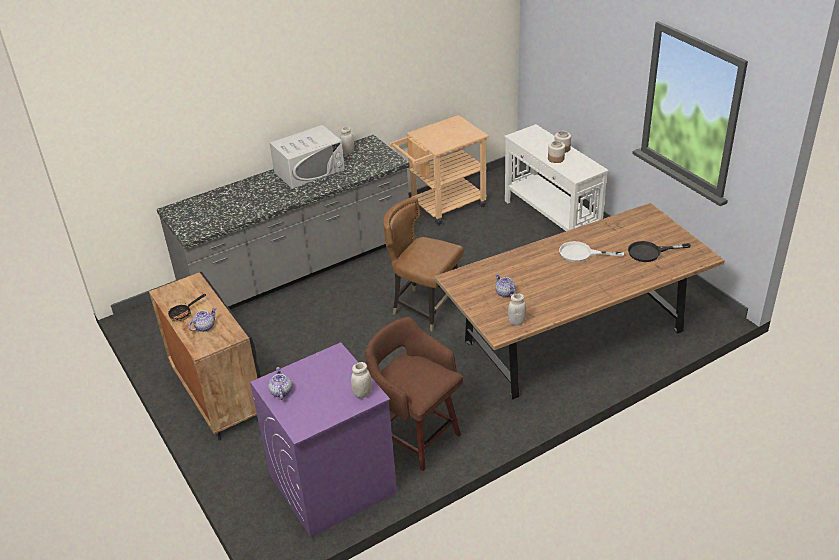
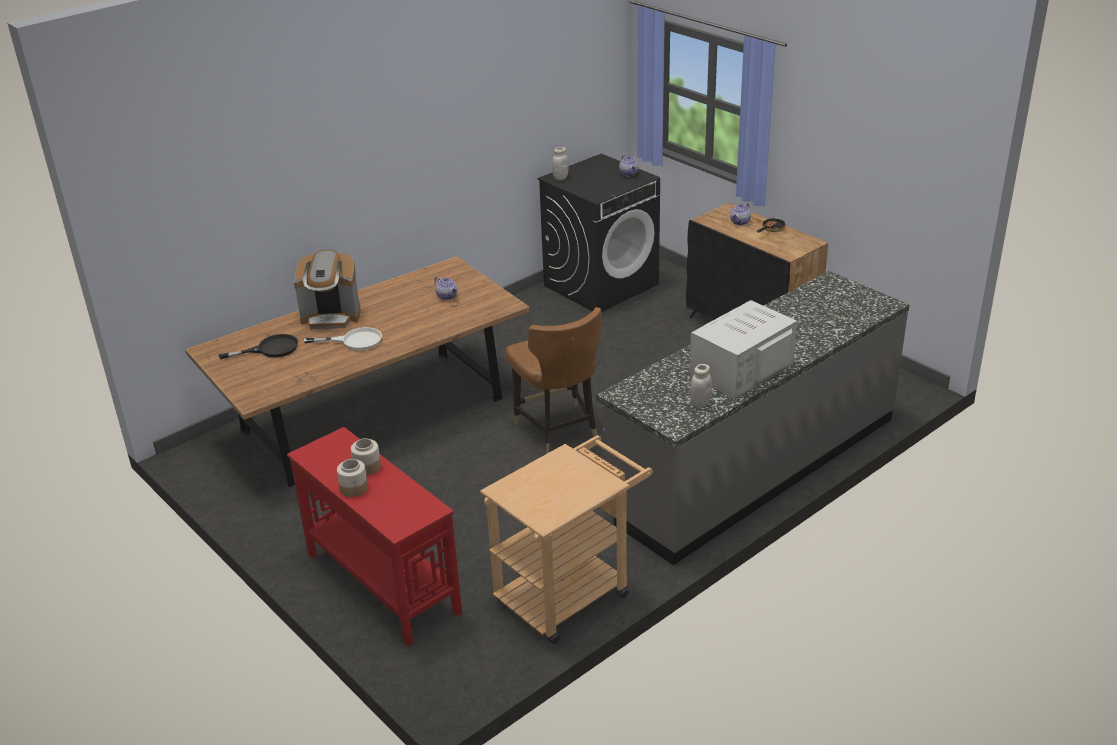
camera: 170 degrees right, 5 degrees down
purple washing machine [250,342,397,537] -> black washing machine [537,153,660,312]
brown stool [365,317,463,471] -> none
brown chair [383,197,464,332] -> brown chair turned 45 degrees clockwise [505,307,601,453]
white console table [504,124,609,231] -> red console table [287,427,462,646]
white jar [508,293,526,326] -> none
none -> coffee machine [294,250,360,329]

